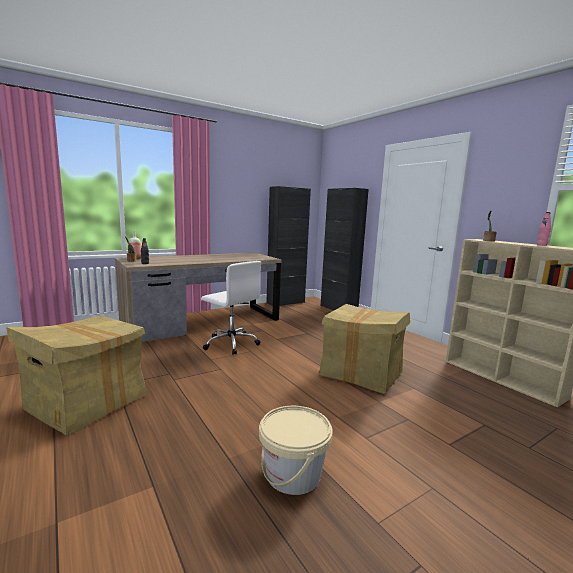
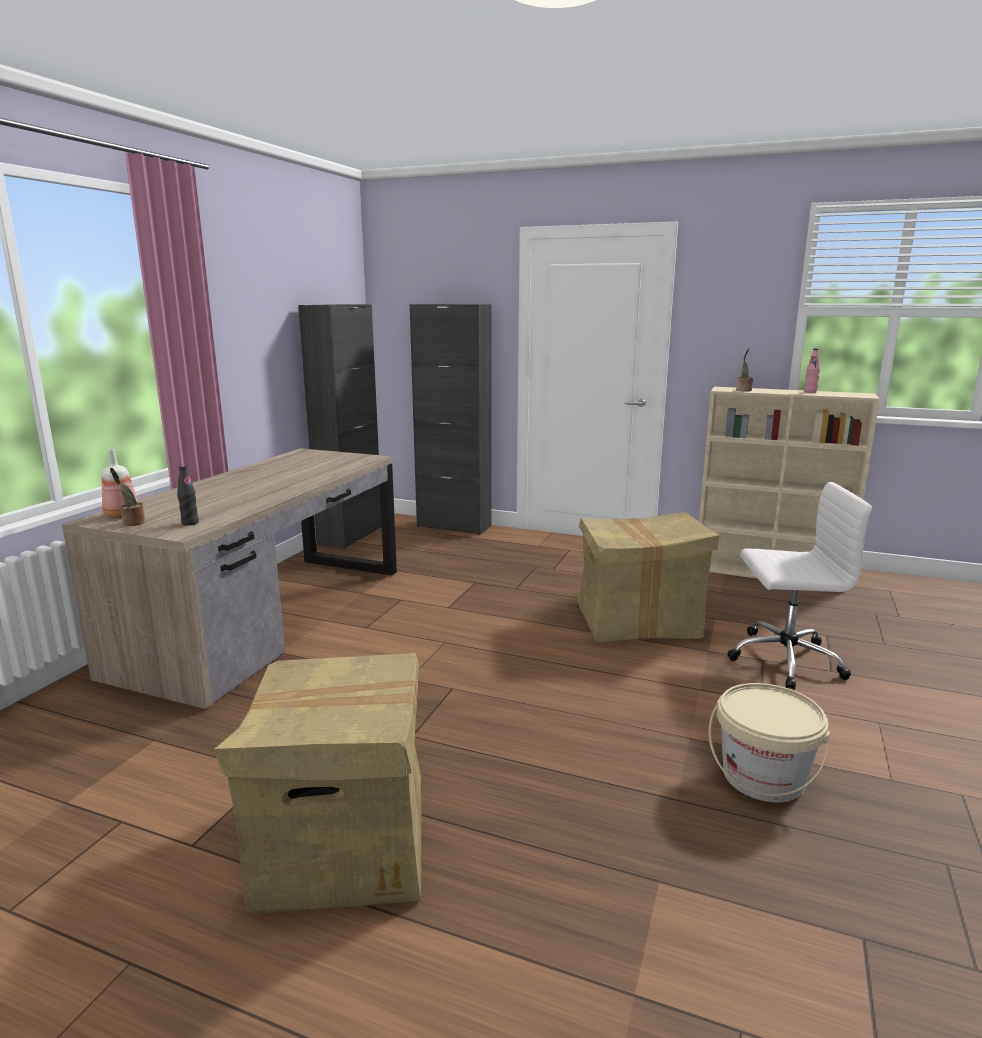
camera: 35 degrees left, 5 degrees up
white office chair [201,261,262,355] -> white office chair moved to [728,482,872,690]

